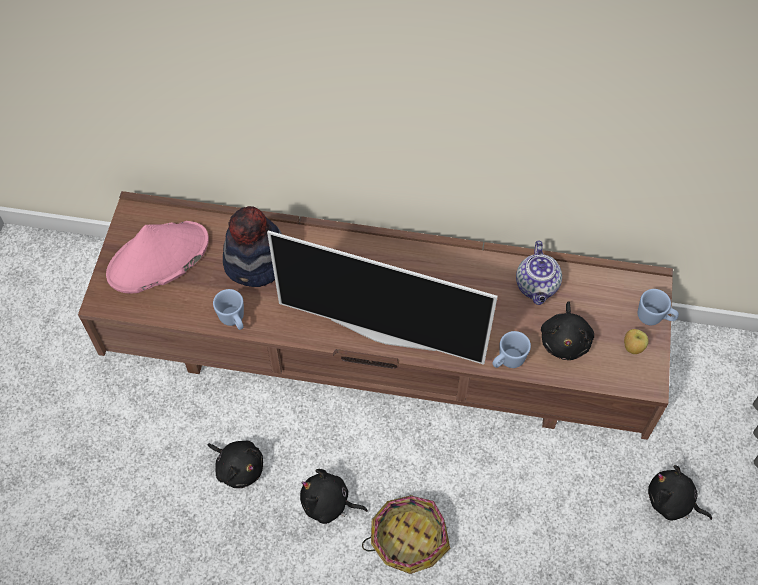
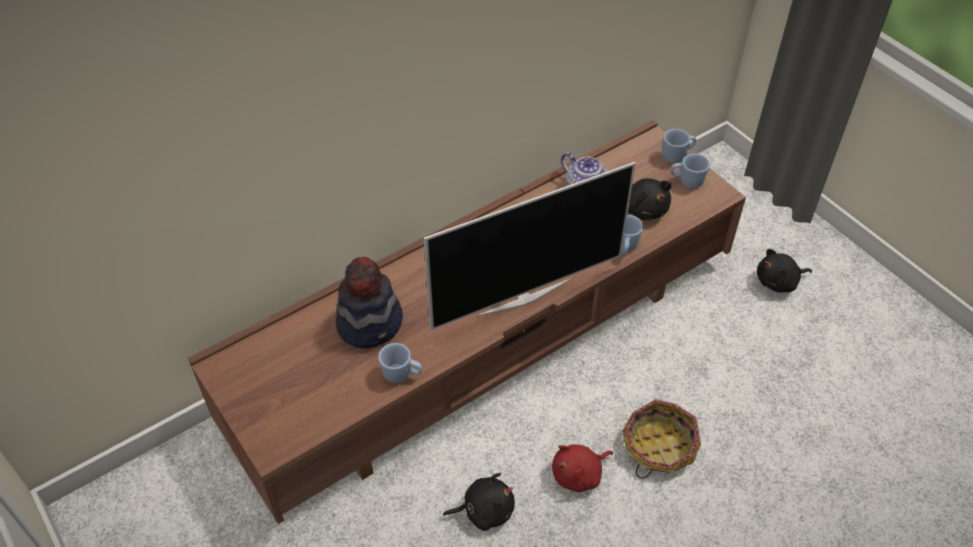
camera: 45 degrees left, 10 degrees down
pink hat [106,221,209,293] -> none
black plush toy [300,469,368,524] -> red plush toy [552,444,613,492]
apple [624,329,649,354] -> blue mug [671,154,710,188]

